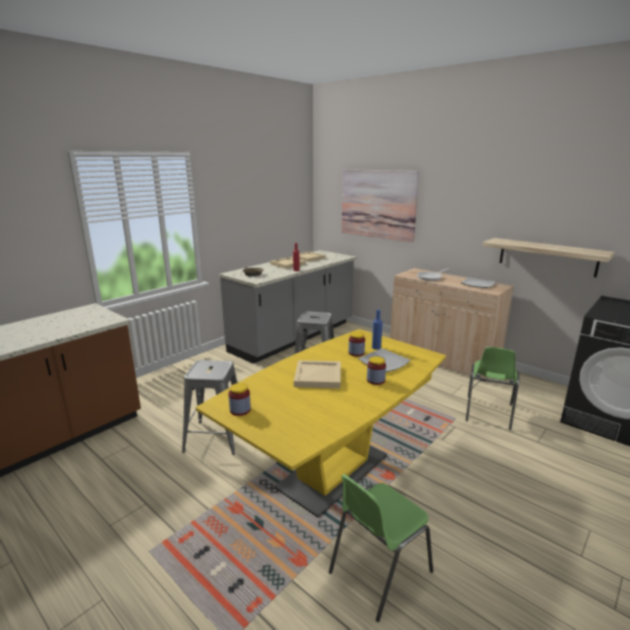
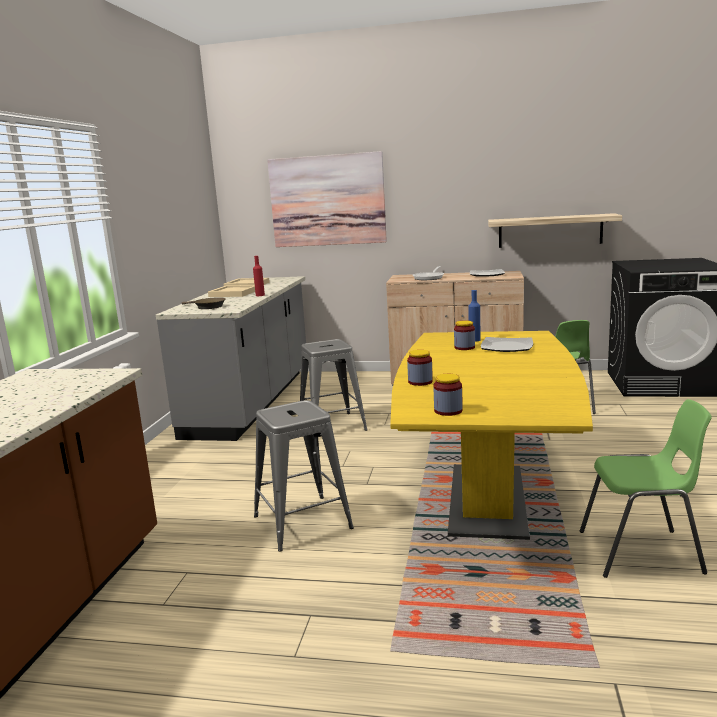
camera: 30 degrees left, 5 degrees down
beige tray [294,360,341,388] -> none
green chair [329,474,433,622] -> green chair turned 105 degrees counterclockwise [580,399,712,578]
jar [367,356,386,385] -> jar moved to [407,350,433,386]

